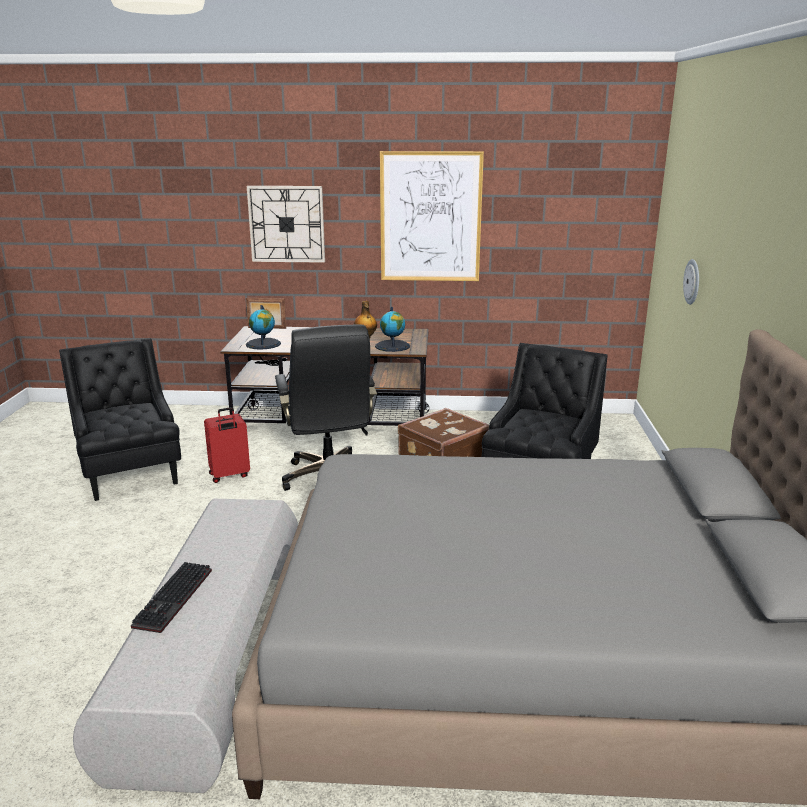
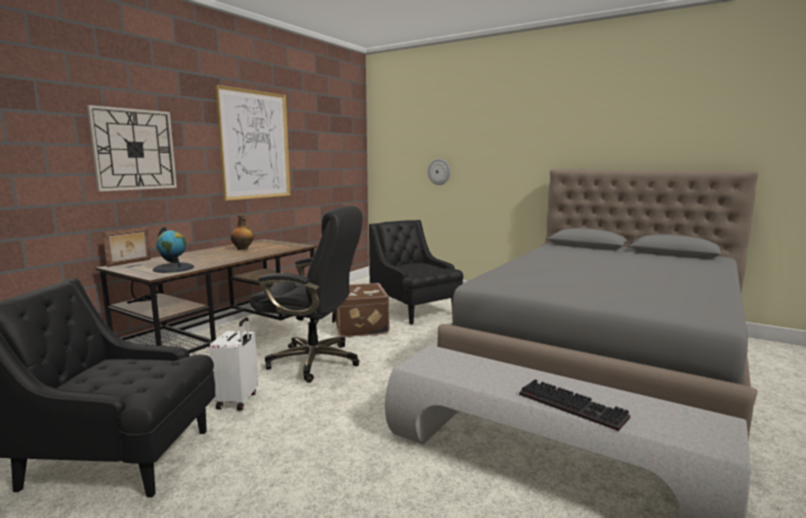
camera: 60 degrees left, 10 degrees down
red suitcase [204,407,250,483] -> white suitcase [209,317,258,411]
globe [375,307,410,352] -> none

